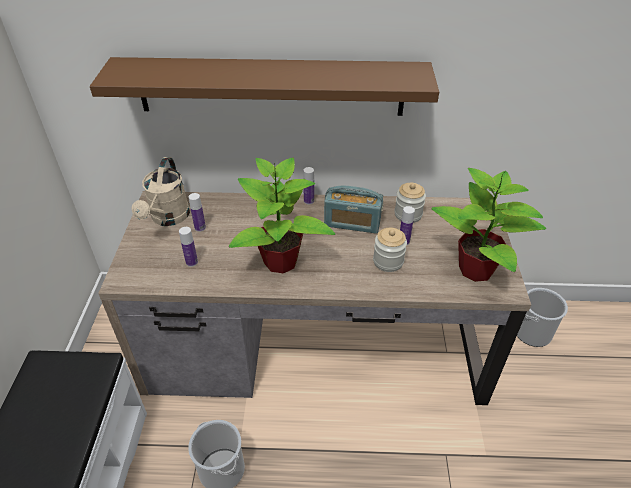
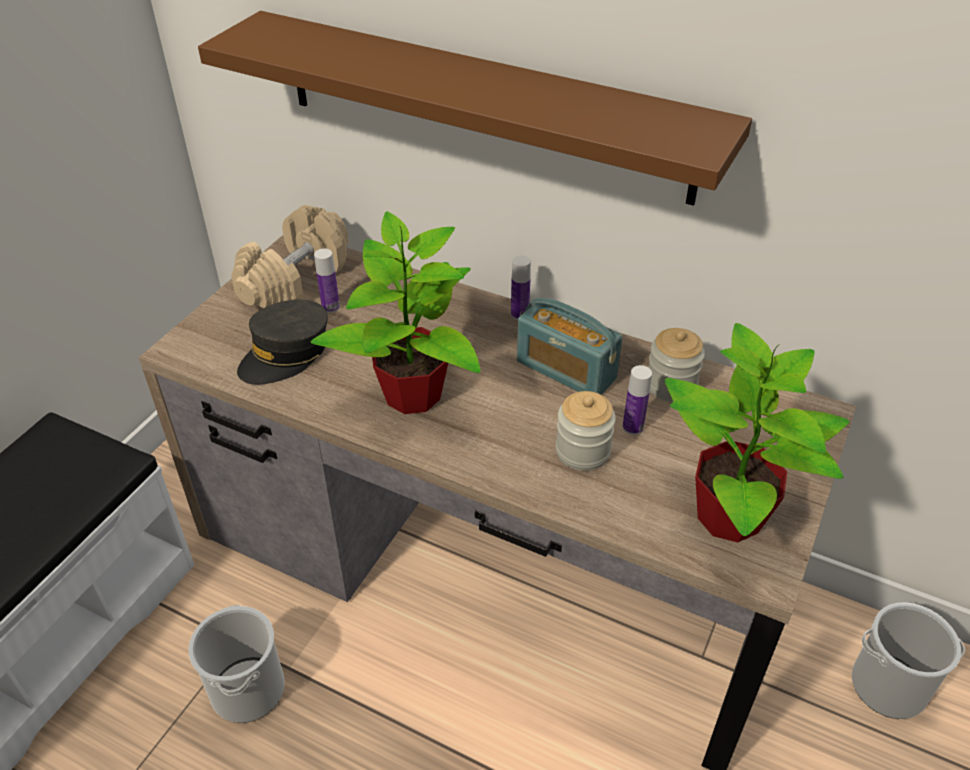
camera: 25 degrees right, 0 degrees up
beige watering can [132,157,190,226] -> beige dumbbell [231,205,348,308]
bottle [179,227,198,267] -> grey cap [237,299,328,385]

